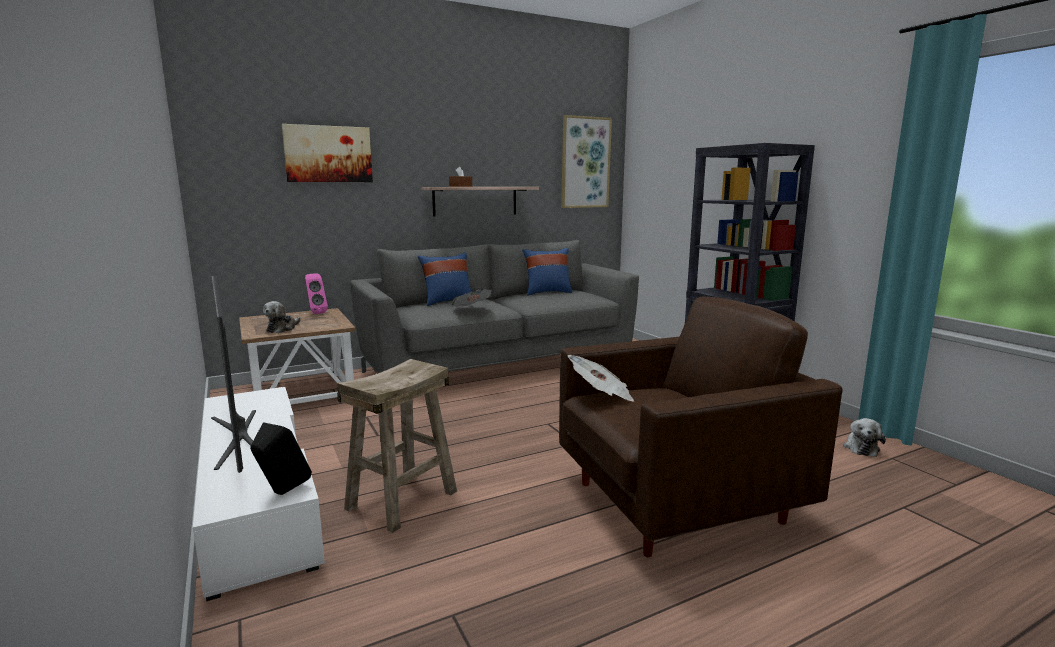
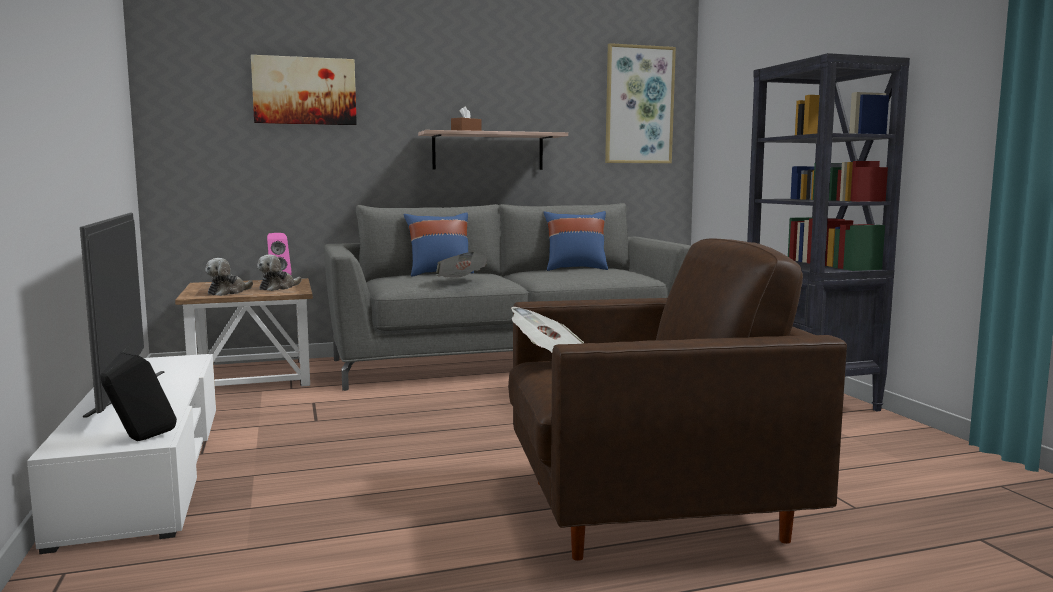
camera: 10 degrees right, 5 degrees down
beige stool [337,359,457,533] -> none
plush toy [843,418,886,457] -> plush toy moved to [257,254,301,291]

